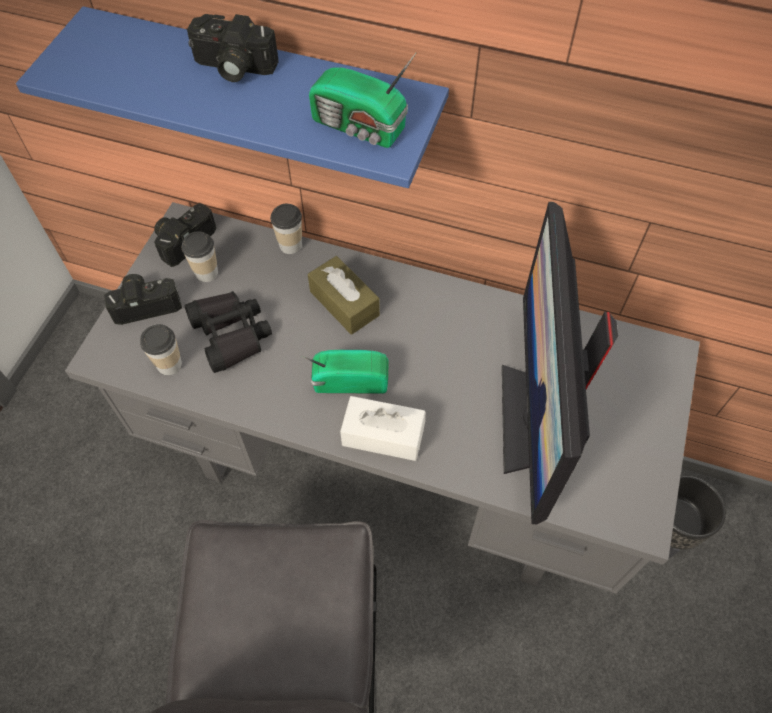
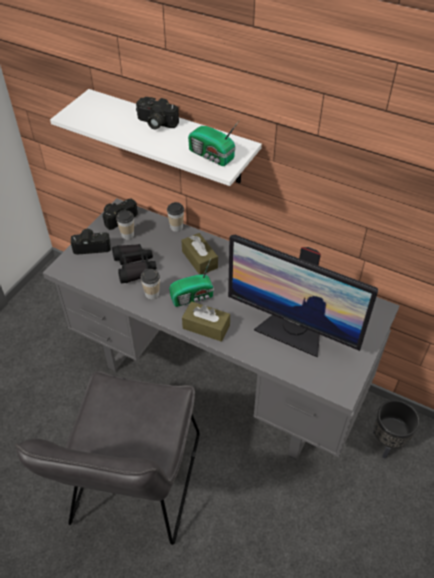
camera: 10 degrees right, 10 degrees down
blue shelf [16,6,449,188] -> white shelf [50,89,262,186]
cup [140,324,182,375] -> cup moved to [141,269,160,300]
radio [302,350,388,394] -> radio turned 150 degrees clockwise [169,259,214,307]
white tissue box [340,396,425,461] -> brown tissue box [182,301,230,342]
monitor [502,202,618,524] -> monitor turned 75 degrees counterclockwise [228,235,378,357]

